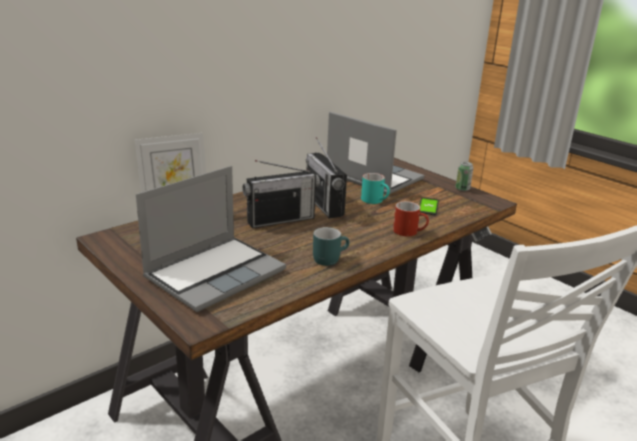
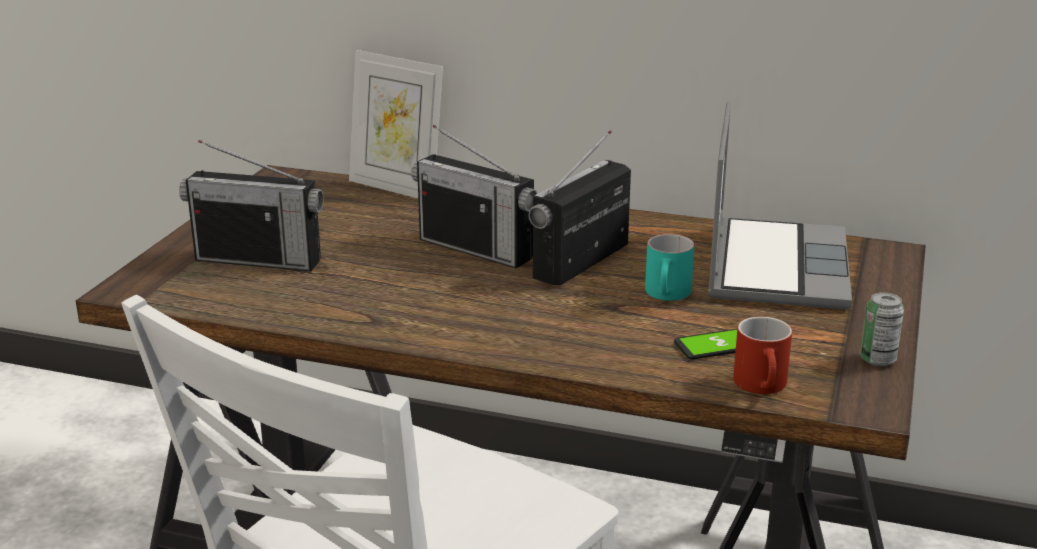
camera: 60 degrees right, 0 degrees up
laptop [136,166,286,312] -> radio [179,140,324,271]
turquoise mug [313,227,349,266] -> none
red mug [393,201,429,236] -> red mug moved to [733,317,792,394]

